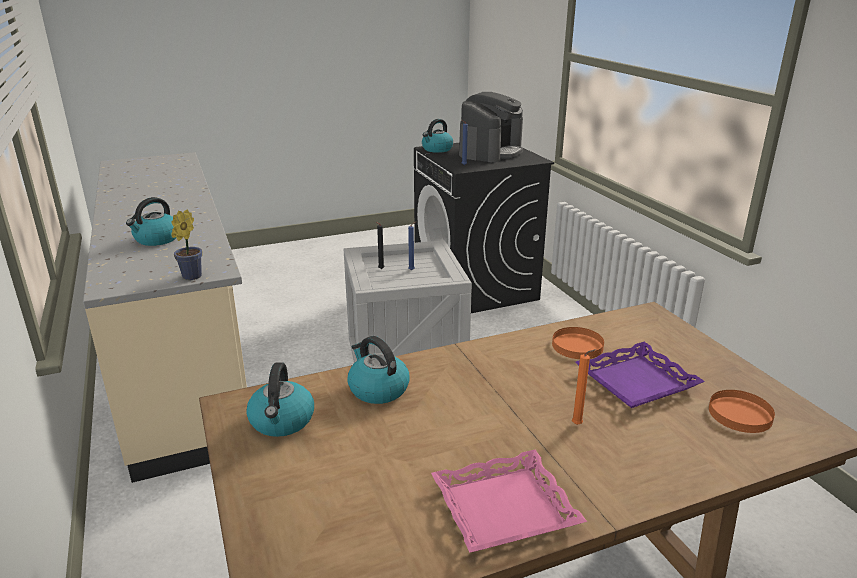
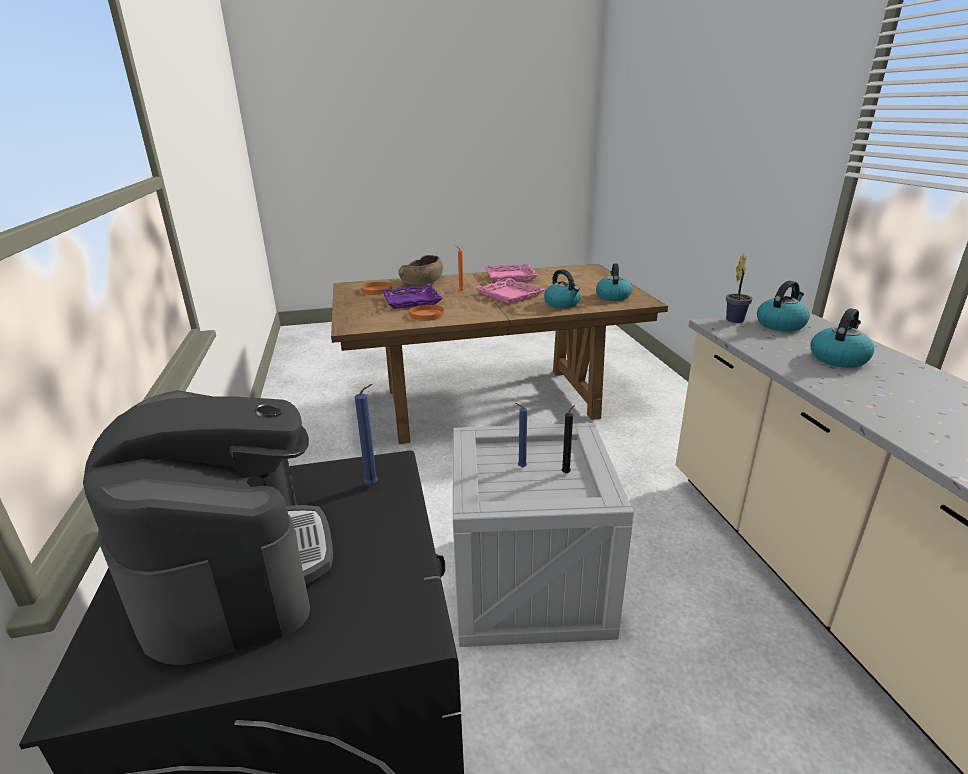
camera: 170 degrees left, 0 degrees up
kettle [422,119,453,153] -> kettle moved to [757,281,810,332]
coffee machine [459,92,523,162] -> coffee machine turned 120 degrees clockwise [83,390,333,665]
none -> brown bowl [398,255,443,285]
none -> pink tray [475,278,545,304]

